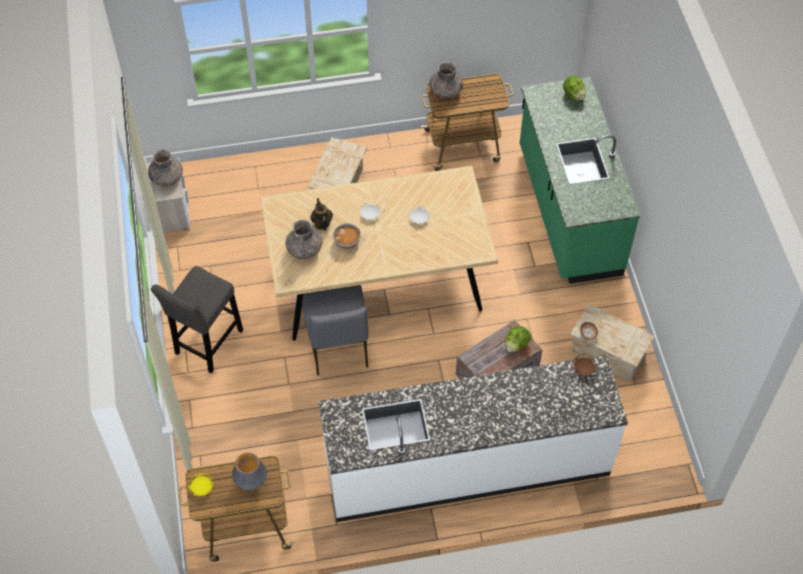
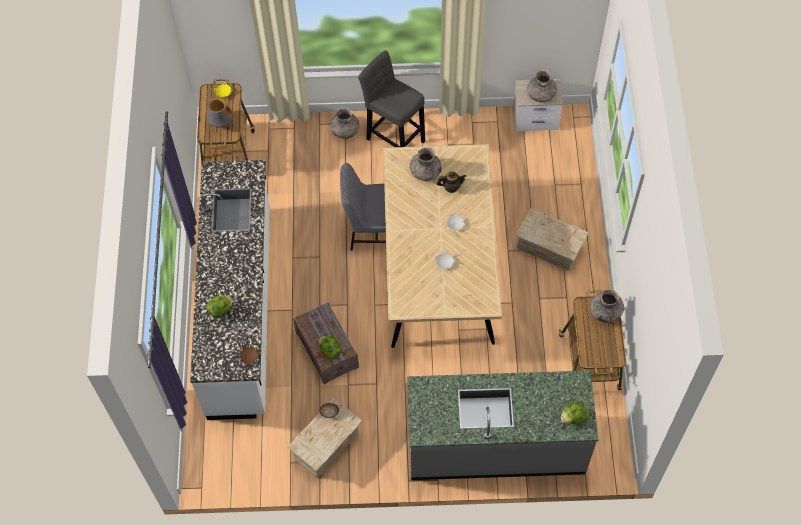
camera: 100 degrees right, 5 degrees up
bowl [333,223,361,249] -> none
green counter [520,77,640,284] -> grey counter [407,370,598,480]
none -> lettuce [207,295,233,317]
none -> grey vase [330,107,360,139]

